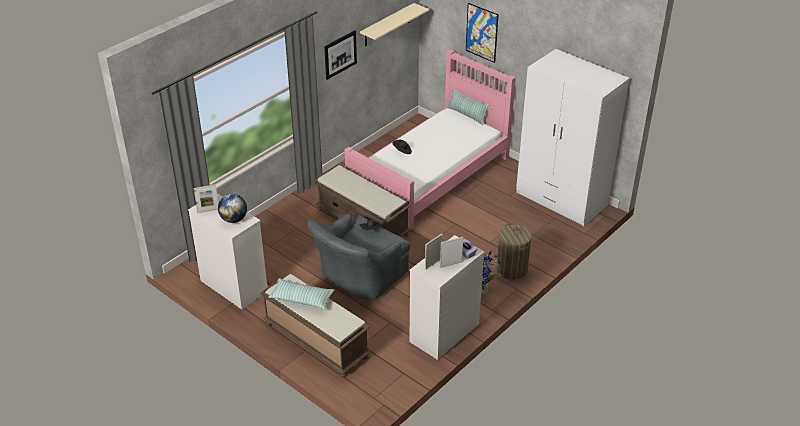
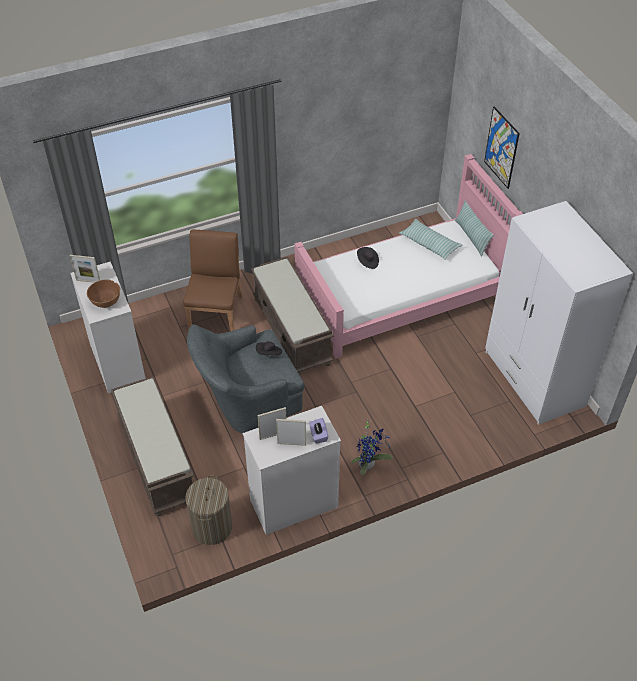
camera: 25 degrees right, 10 degrees up
globe [218,194,247,223] -> brown bowl [87,280,120,308]
pillow [268,278,335,309] -> pillow moved to [399,219,462,260]
picture [324,30,357,80] -> none
beige shelf [360,3,429,46] -> none
laundry basket [497,224,532,280] -> laundry basket moved to [185,475,232,545]
none -> brown chair [183,230,243,331]

